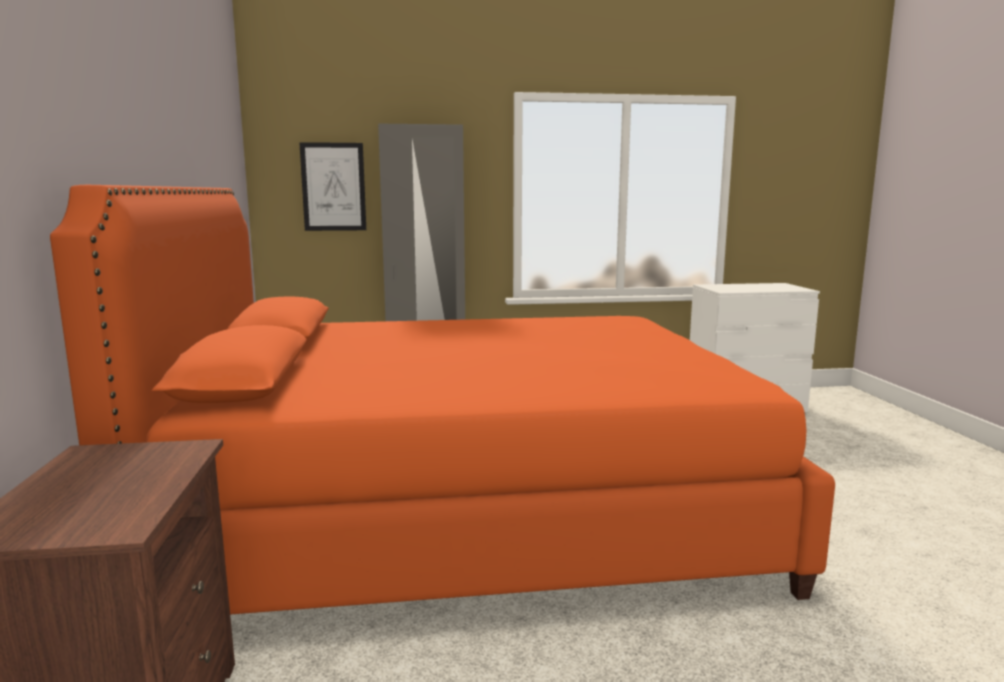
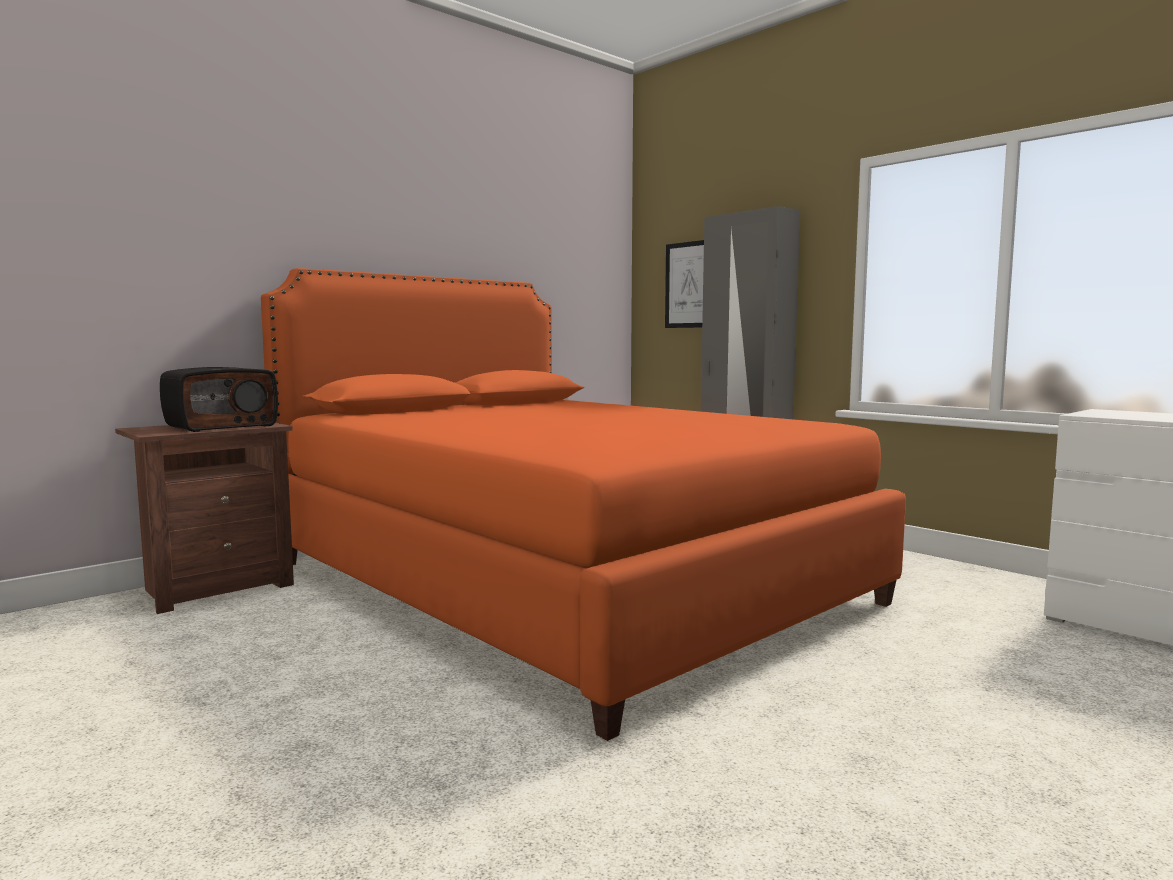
camera: 55 degrees right, 5 degrees down
none -> radio [160,367,278,432]

